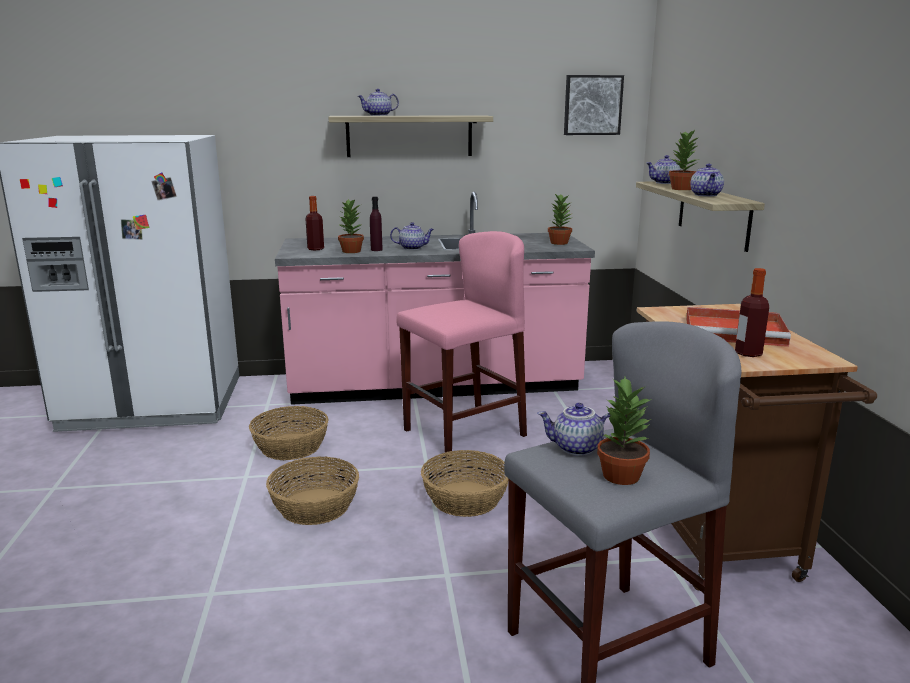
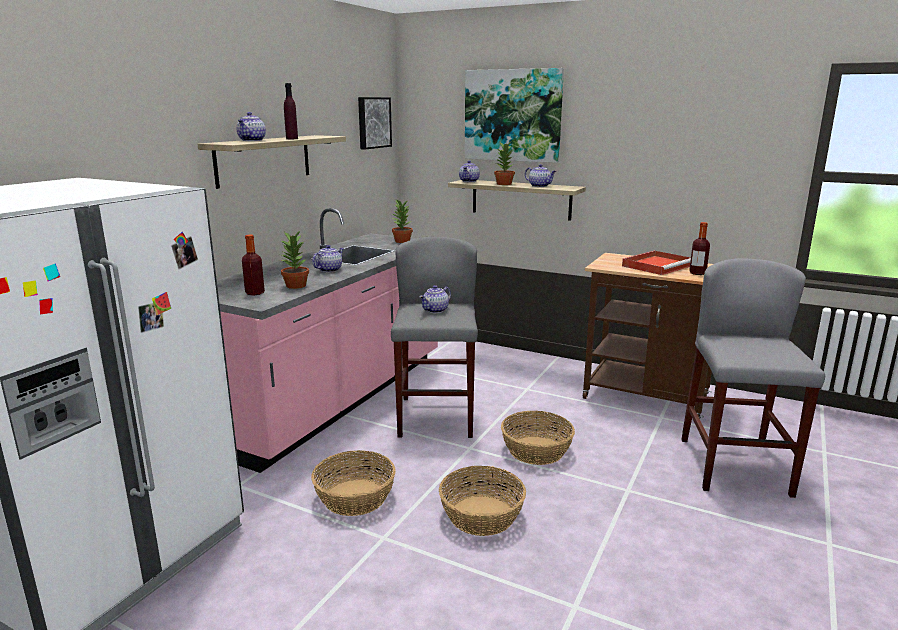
camera: 55 degrees left, 0 degrees up
purple bottle [370,196,383,251] -> purple bottle moved to [284,83,298,139]
pink stool [396,231,527,460] -> grey stool [391,237,478,438]
teapot [537,403,613,456] -> teapot moved to [419,285,451,313]
potted plant [597,377,651,485] -> none
none -> picture [465,68,564,163]

